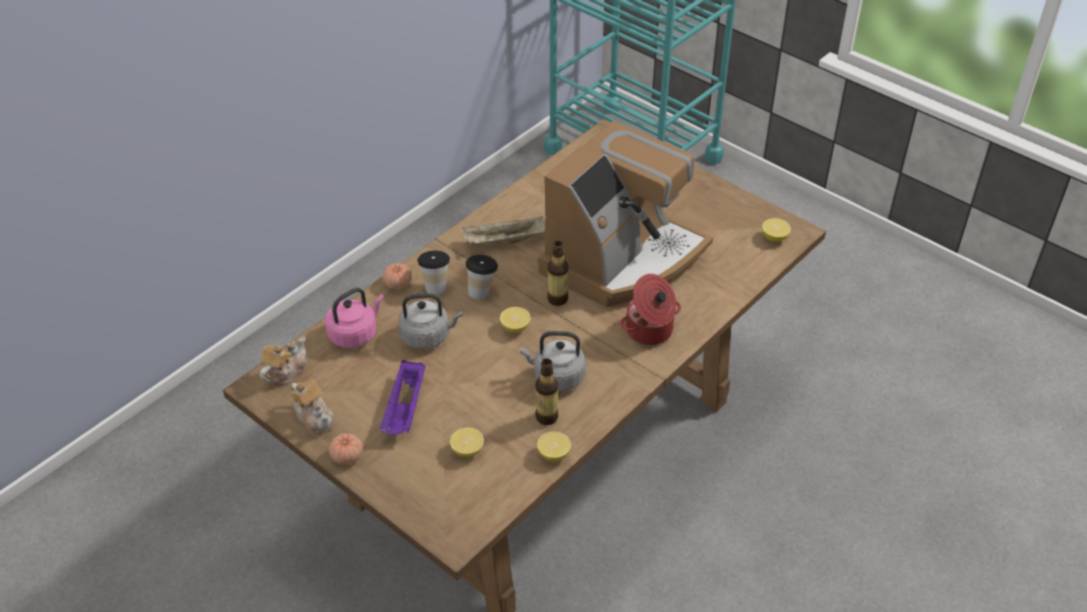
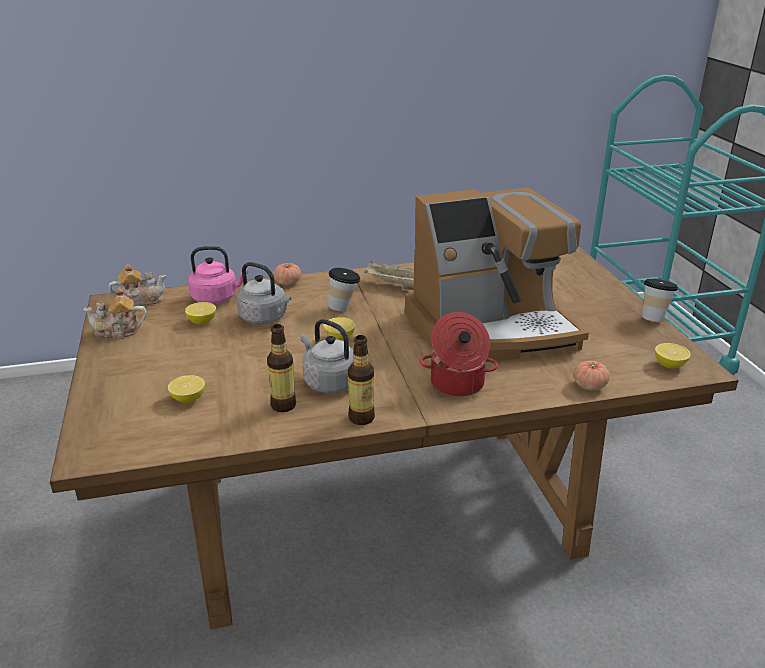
camera: 35 degrees right, 15 degrees down
teapot [290,379,334,435] -> teapot turned 90 degrees clockwise [83,287,147,339]
tomato [329,433,363,465] -> tomato moved to [573,361,610,390]
purple tray [379,360,425,434] -> none
cup [417,251,450,295] -> cup moved to [642,279,678,322]
lemon [537,431,571,462] -> lemon moved to [185,302,216,325]
bottle [547,241,568,306] -> bottle moved to [348,335,375,425]

